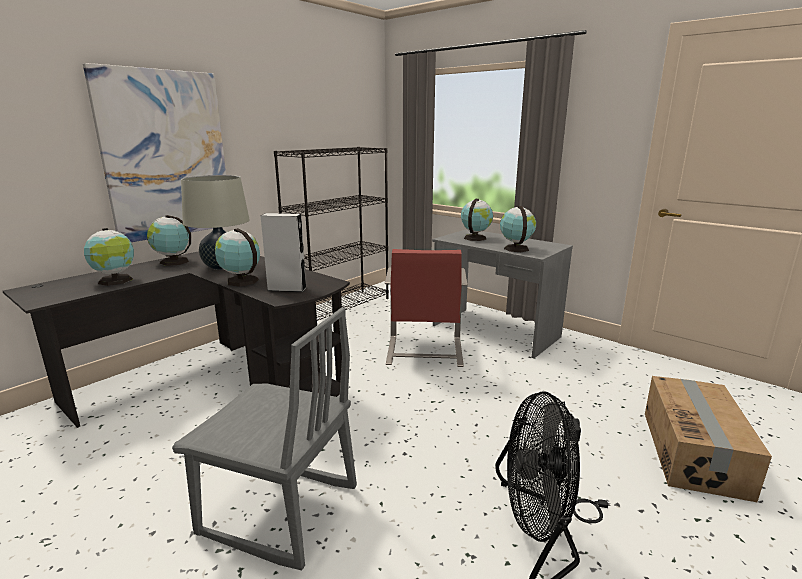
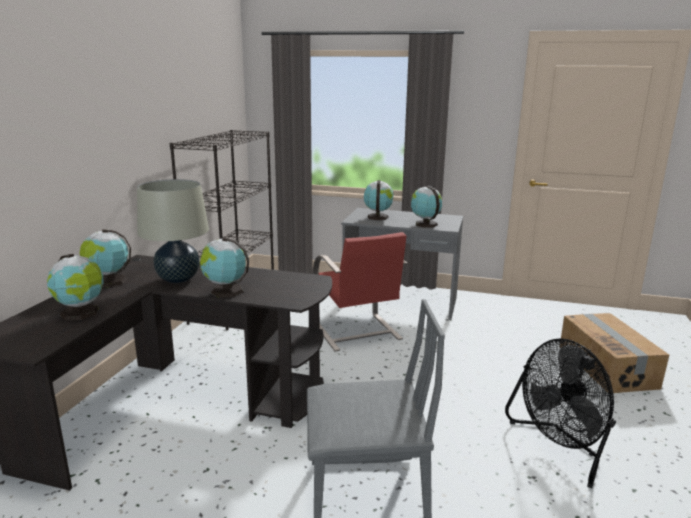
camera: 25 degrees left, 0 degrees up
picture [83,63,226,242] -> none
grey speaker [261,213,307,292] -> none

